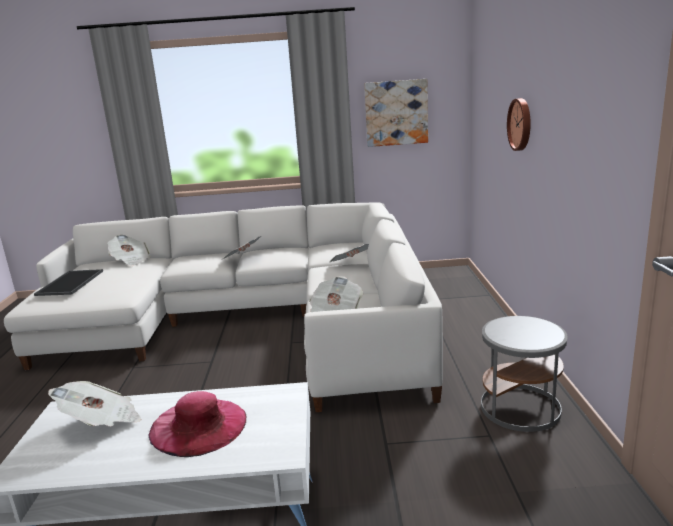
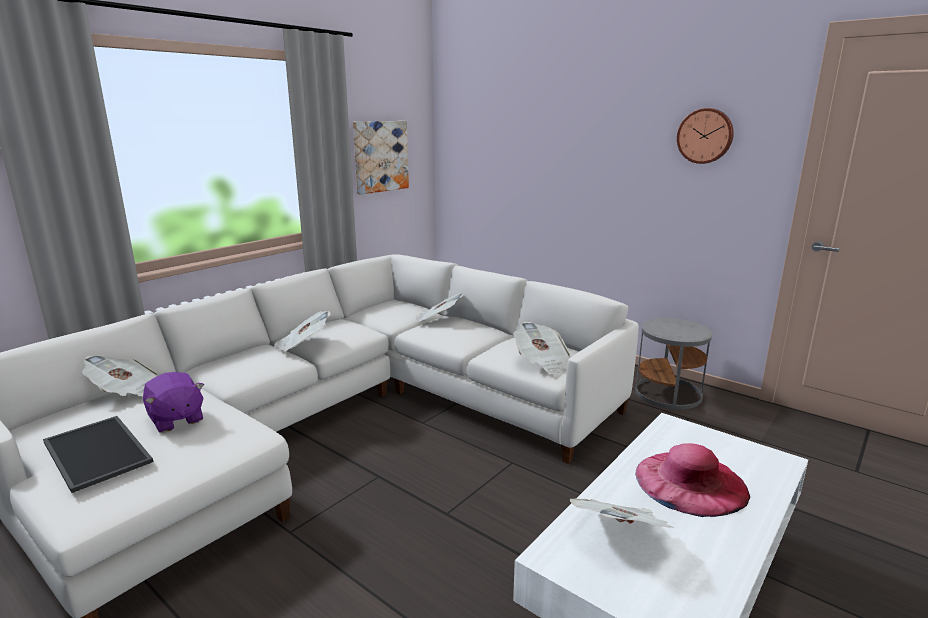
camera: 50 degrees left, 0 degrees up
wall clock [507,98,531,151] -> wall clock moved to [677,108,734,164]
none -> purple plush toy [143,372,204,433]

